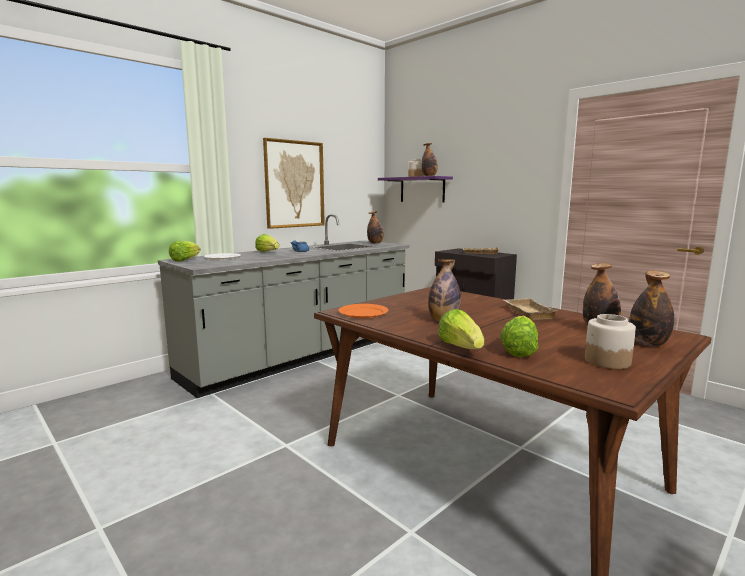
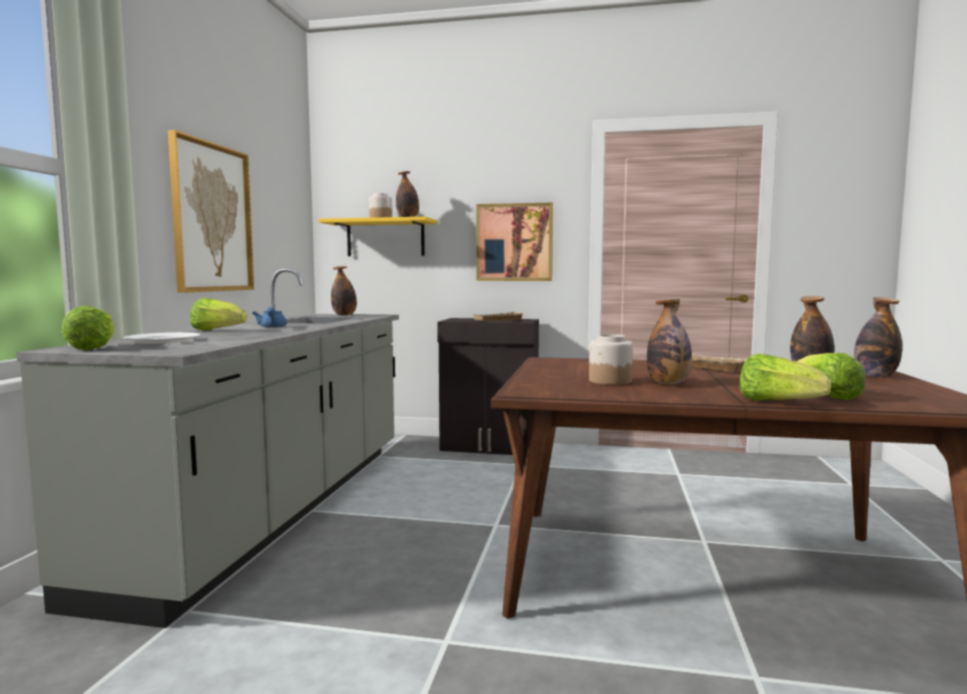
camera: 35 degrees left, 5 degrees down
orange plate [338,304,388,318] -> none
purple shelf [378,176,453,202] -> yellow shelf [319,217,437,256]
jar [585,314,636,369] -> jar moved to [589,334,633,385]
none -> picture [476,202,553,281]

